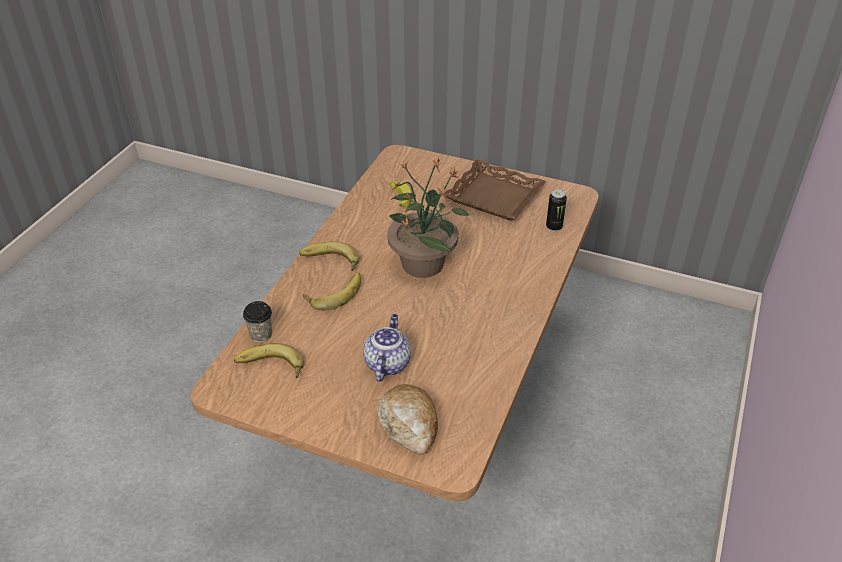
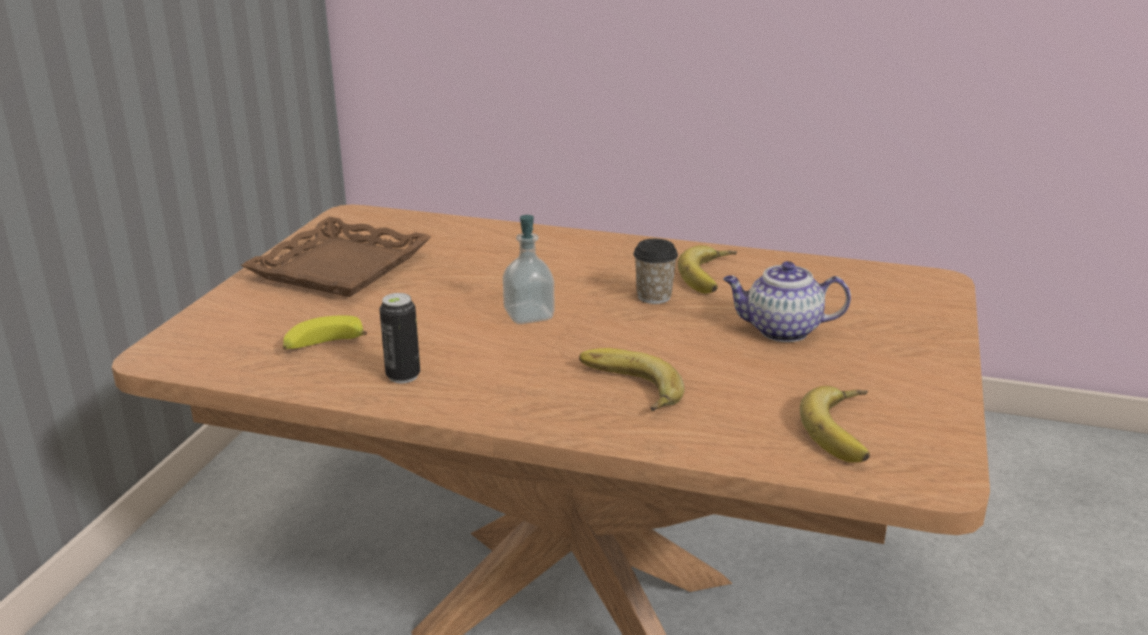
camera: 95 degrees left, 15 degrees down
cup [243,301,272,342] -> cup moved to [633,239,678,304]
banana [299,242,360,271] -> banana moved to [678,245,737,294]
bread [377,384,438,454] -> none
potted plant [387,158,469,278] -> soap dispenser [503,215,555,324]
can [546,189,567,231] -> can moved to [380,293,420,383]

